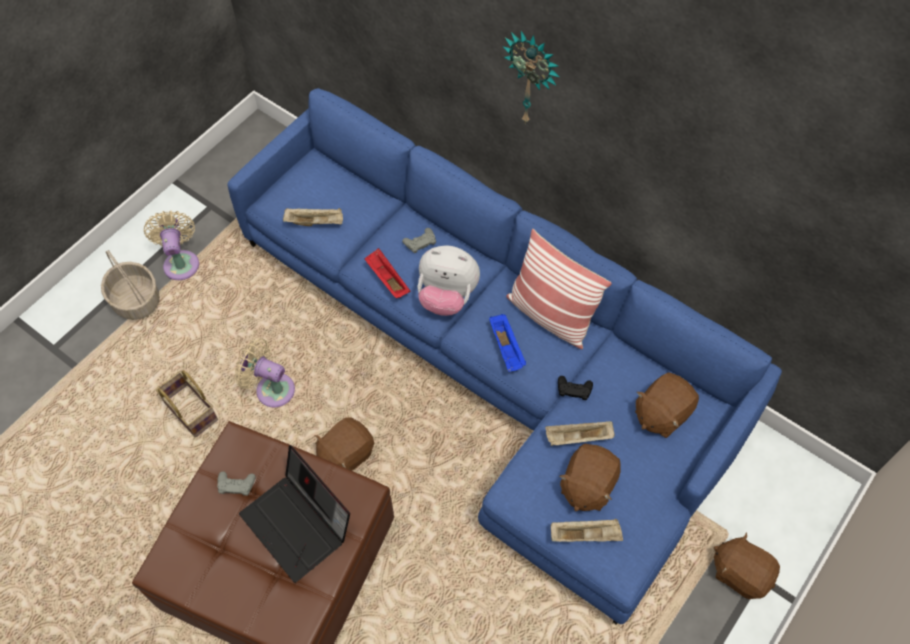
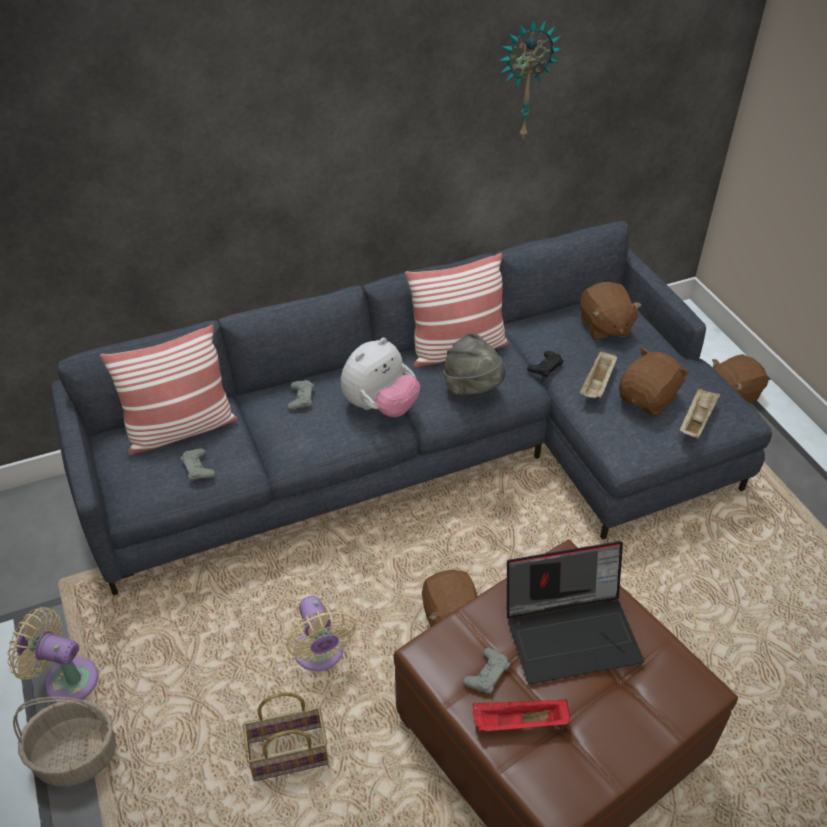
camera: 60 degrees left, 15 degrees down
blue sofa [228,88,782,625] -> grey sofa [51,221,772,595]
beige fan [235,338,295,407] -> beige fan turned 75 degrees counterclockwise [286,596,356,671]
beige tray [283,208,343,226] -> grey game controller [180,448,215,481]
red tray [364,248,410,298] -> red tray moved to [472,699,570,732]
blue tray [489,314,526,372] -> grey hat [443,333,506,394]
wall clock [502,31,559,123] -> wall clock moved to [499,19,561,140]
brown plush toy [559,444,621,511] -> brown plush toy turned 105 degrees counterclockwise [619,347,690,417]
none -> pillow [100,325,238,455]

